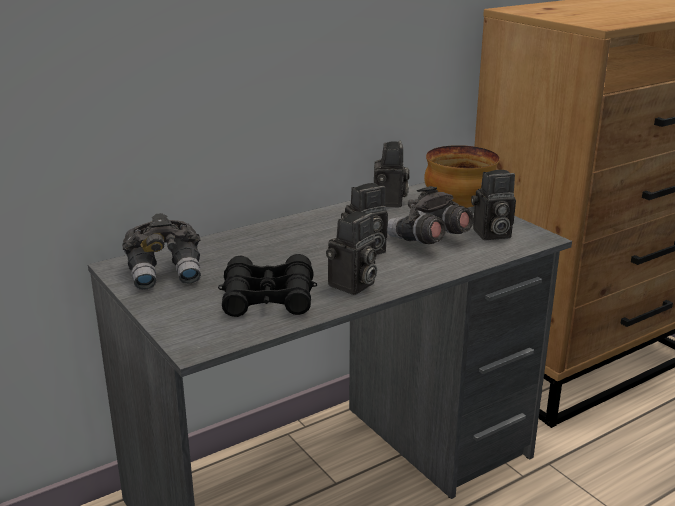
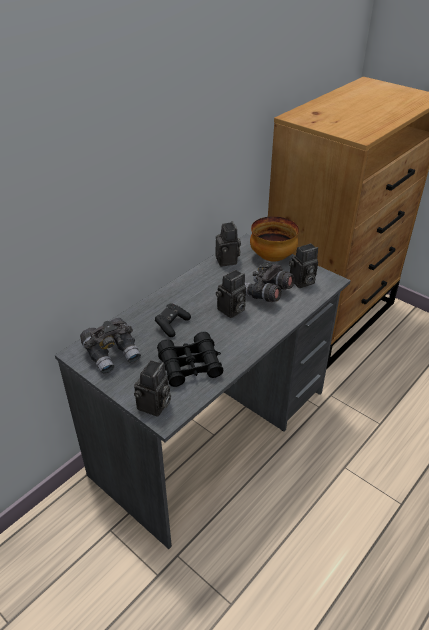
camera: 15 degrees left, 15 degrees up
camera [326,211,377,295] -> camera moved to [134,360,171,417]
none -> black game controller [155,304,191,337]

